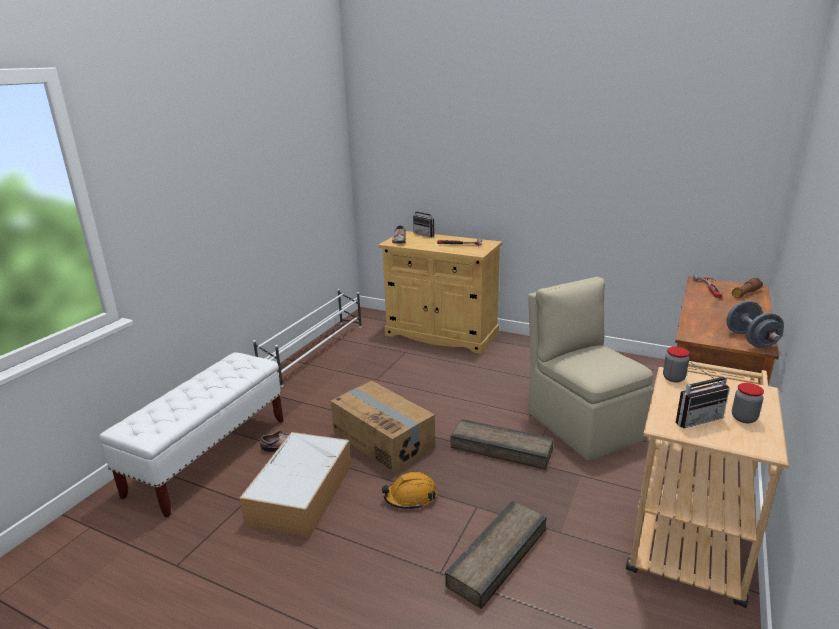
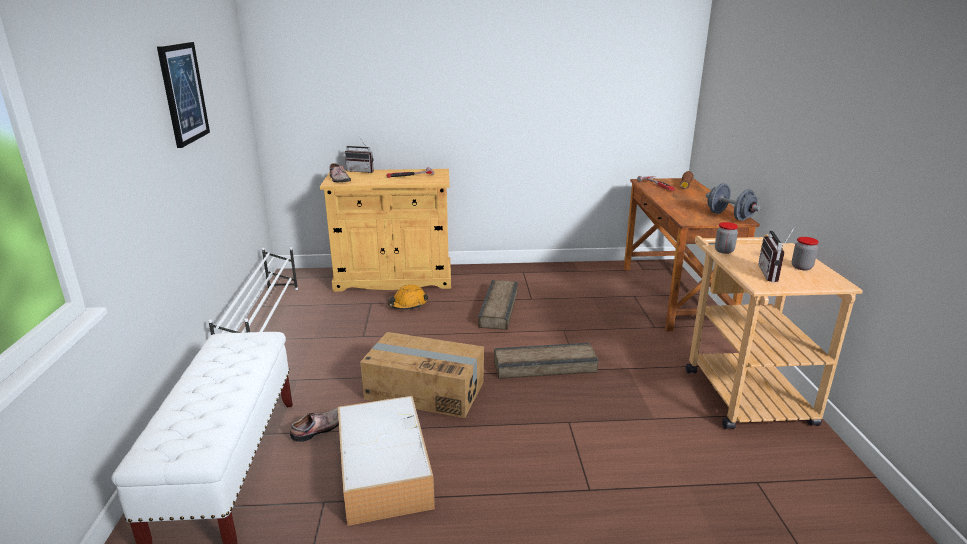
camera: 30 degrees left, 0 degrees up
orange hard hat [381,472,437,509] -> orange hard hat moved to [388,285,428,310]
crate [445,500,547,609] -> crate moved to [478,280,518,330]
beige chair [528,277,654,461] -> none
radio [676,362,730,428] -> radio turned 150 degrees clockwise [758,228,794,282]
none -> picture [157,42,210,148]

